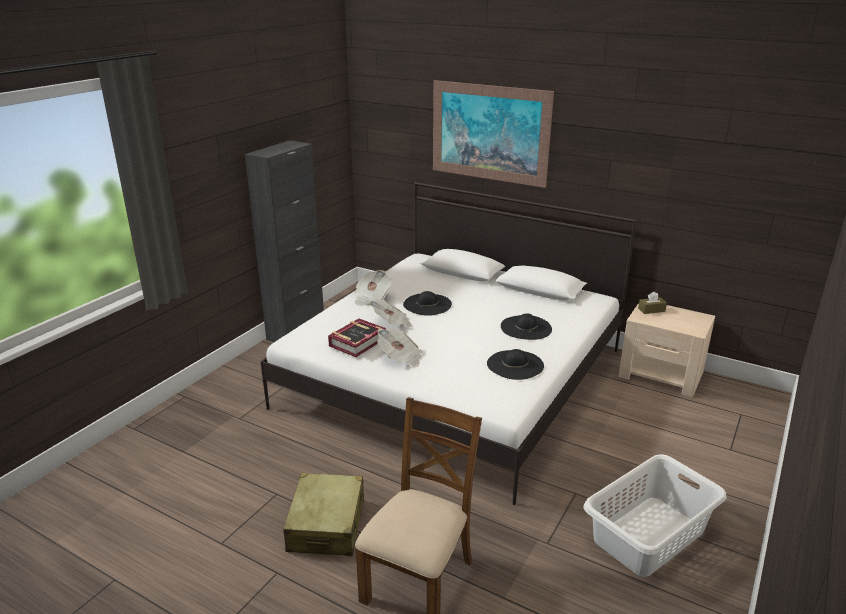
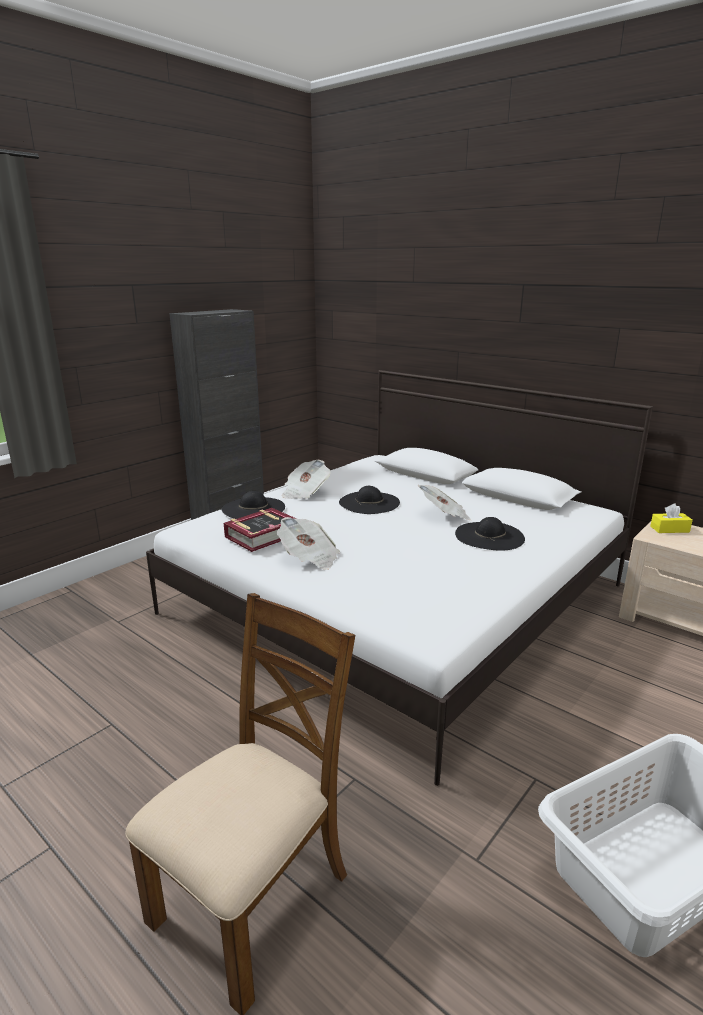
camera: 10 degrees right, 5 degrees down
beige suitcase [283,473,364,556] -> none
newspaper [369,300,413,327] -> newspaper moved to [418,485,471,520]
picture [433,80,554,188] -> none
black hat [487,349,544,380] -> black hat moved to [222,491,285,519]
brown tissue box [638,292,667,314] -> yellow tissue box [650,504,693,533]

